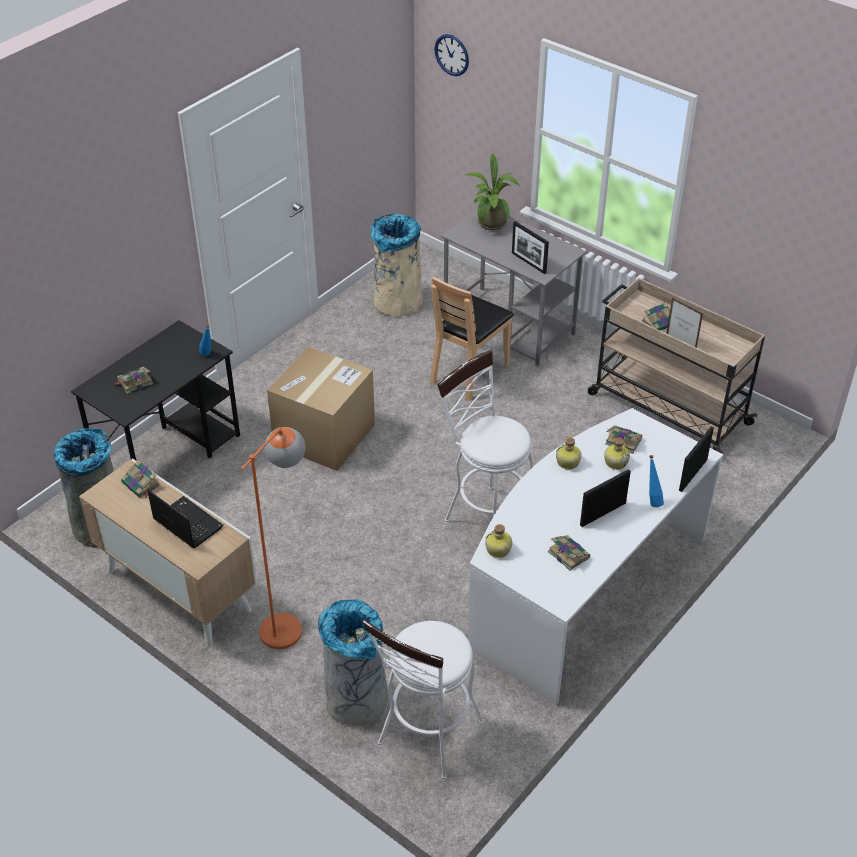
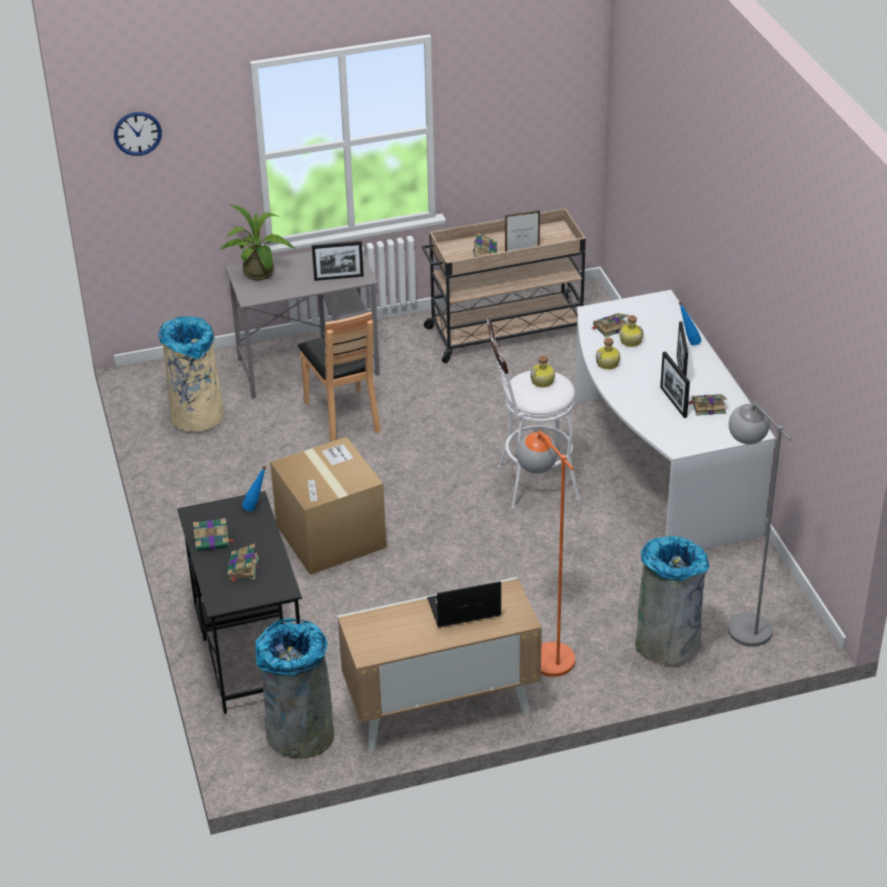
camera: 55 degrees left, 5 degrees down
book [121,460,160,498] -> book moved to [193,518,235,551]
white stool [363,619,484,779] -> grey floor lamp [728,402,791,647]
bottle [485,524,512,558] -> bottle moved to [531,355,555,388]
picture frame [679,427,714,492] -> picture frame moved to [660,351,690,418]

